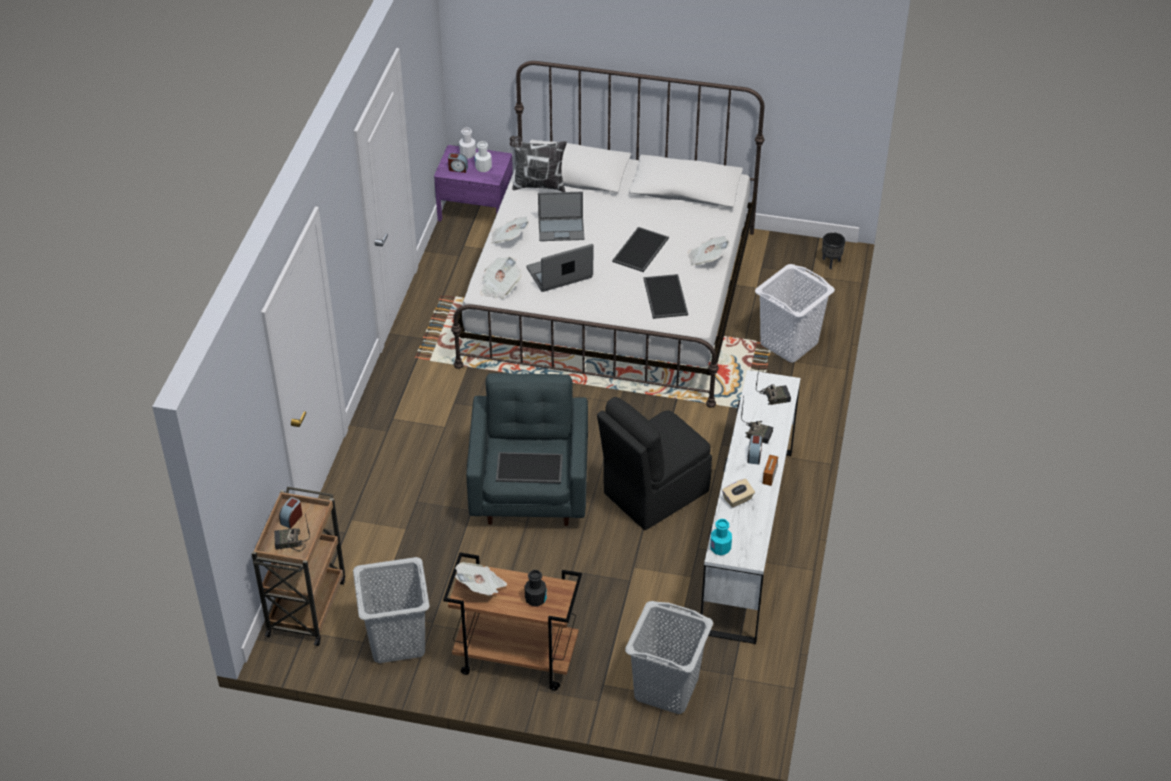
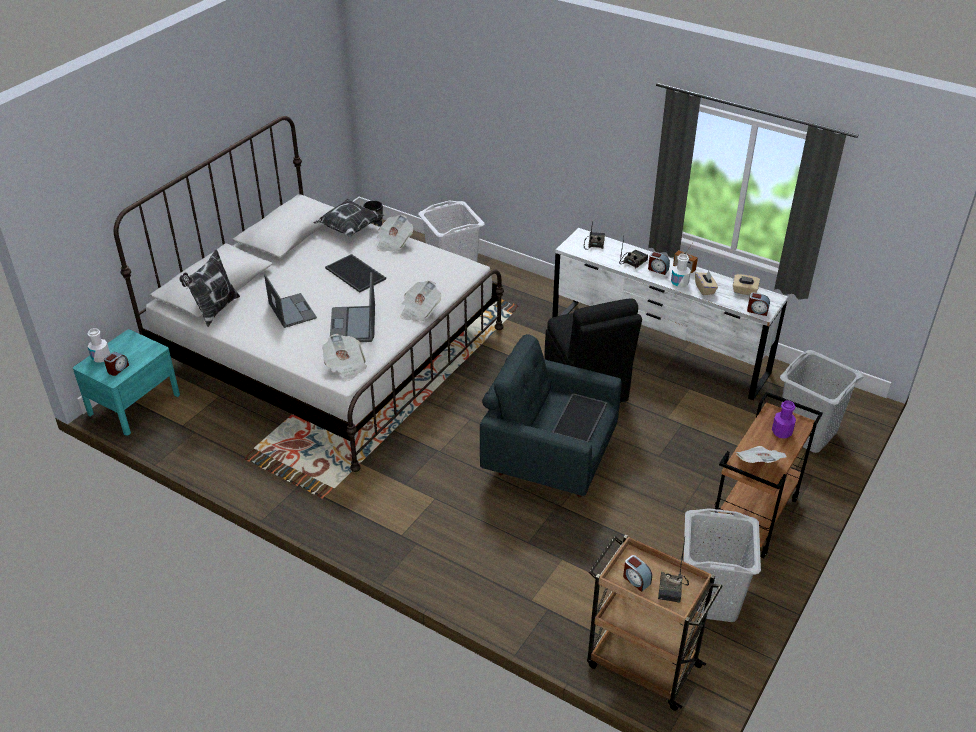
camera: 70 degrees left, 5 degrees down
purple nightstand [434,145,513,222] -> turquoise nightstand [73,329,180,436]
white bottle [475,141,492,172] -> white bottle moved to [671,254,691,288]
newspaper [491,217,529,243] -> newspaper moved to [400,281,441,322]
black bottle [524,570,547,607] -> purple bottle [772,400,796,439]
laptop [538,192,585,241] -> laptop turned 45 degrees counterclockwise [264,274,317,328]
tray [643,274,688,319] -> none
turquoise bottle [710,519,732,555] -> alarm clock [747,292,770,316]
none -> pillow [313,199,384,237]
none -> beige tissue box [733,274,760,295]

